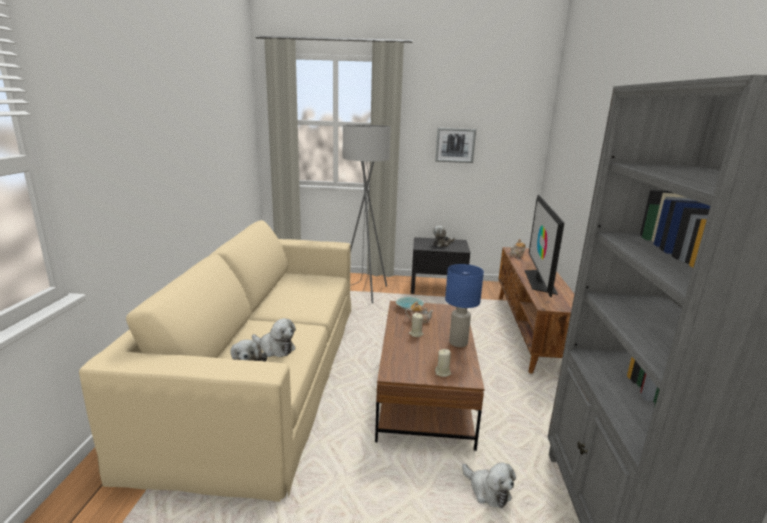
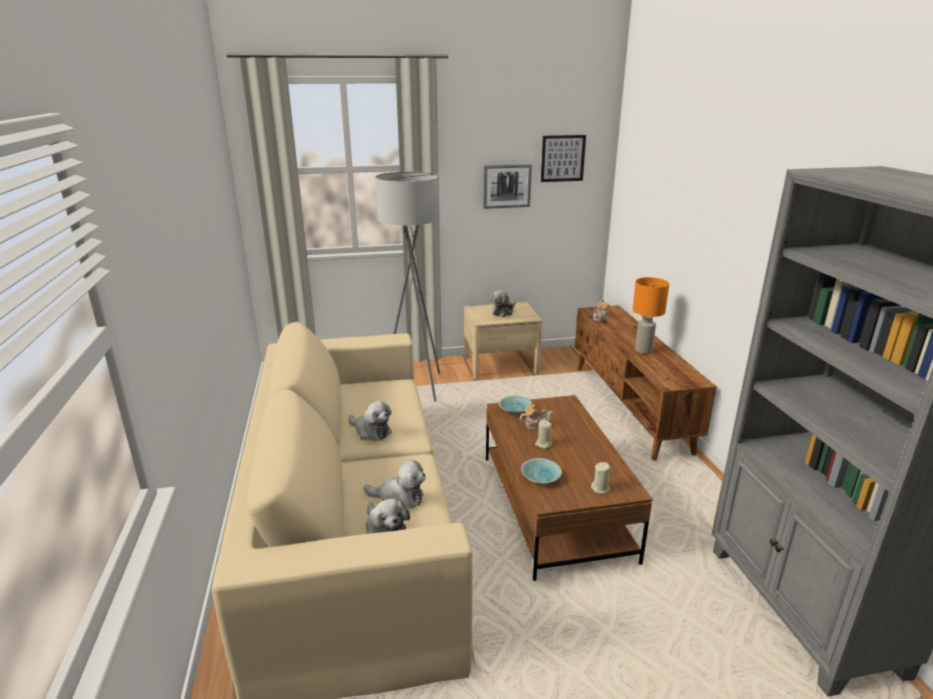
camera: 15 degrees left, 5 degrees up
black nightstand [411,237,470,294] -> beige nightstand [464,302,542,379]
blue table lamp [445,264,484,347] -> none
plush toy [462,462,516,508] -> plush toy moved to [348,401,392,441]
television [525,195,564,297] -> orange table lamp [632,277,669,354]
none -> turquoise bowl [521,458,562,484]
none -> picture [541,135,586,182]

